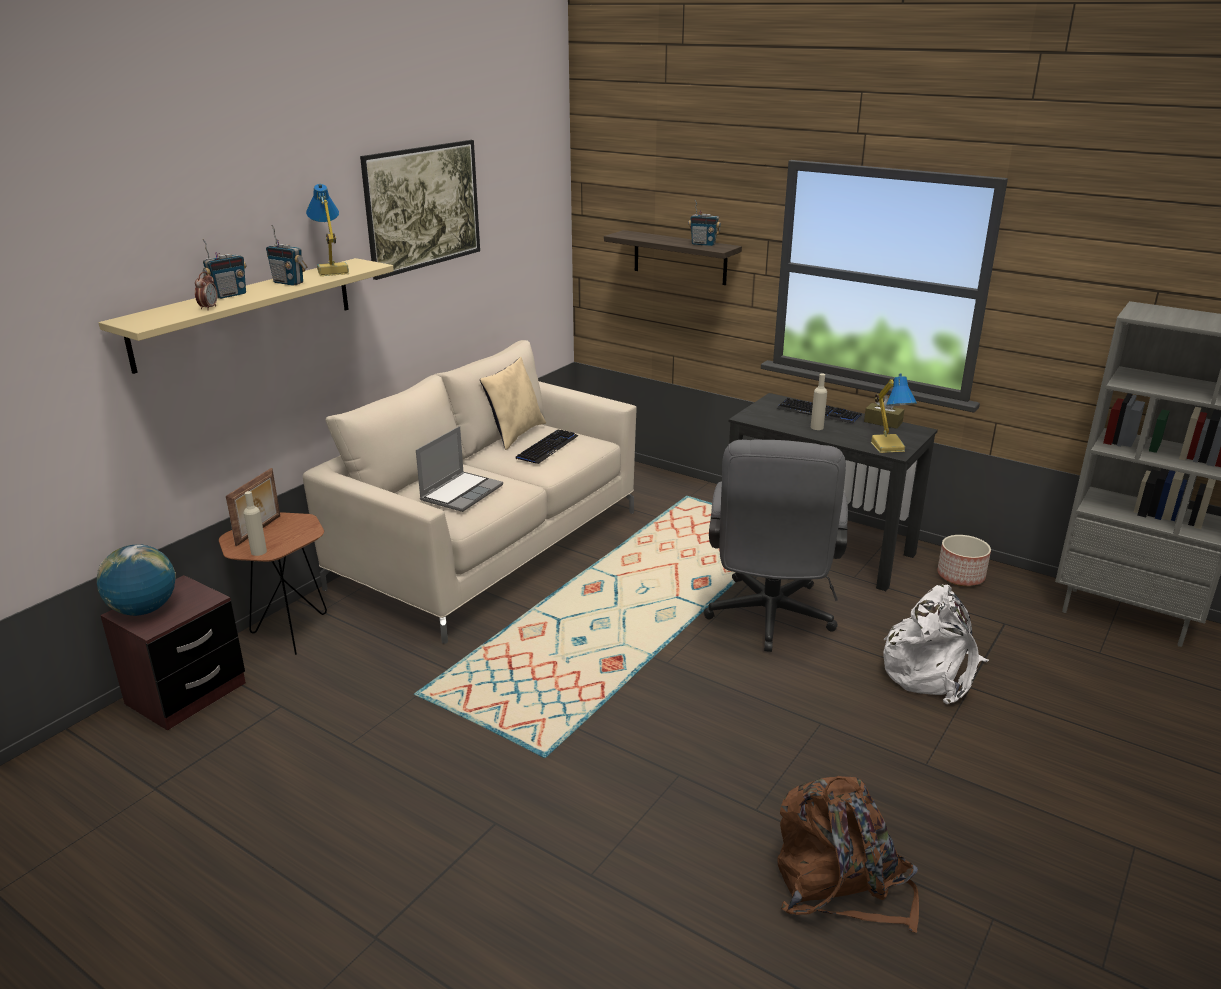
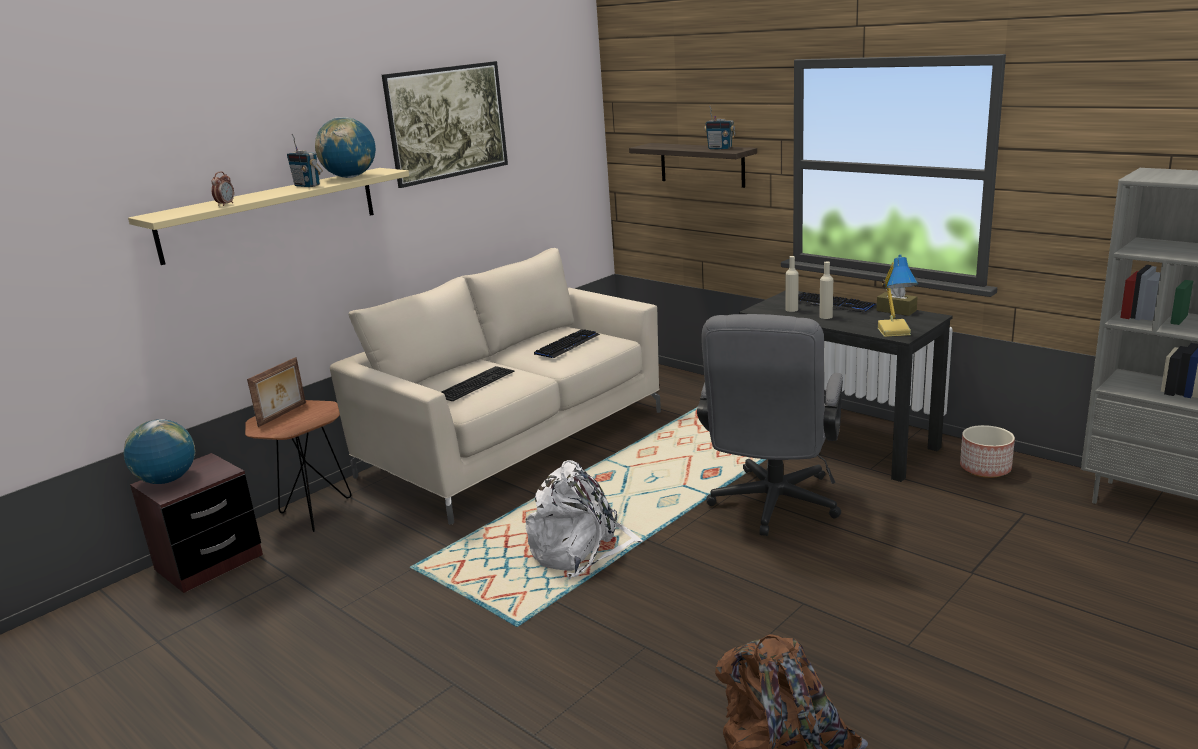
camera: 10 degrees right, 5 degrees down
radio [202,239,246,299] -> none
beige bottle [243,491,267,556] -> beige bottle moved to [785,256,799,312]
table lamp [306,183,349,276] -> globe [315,117,376,178]
laptop [416,426,503,512] -> keyboard [441,366,514,402]
beige pillow [480,357,546,450] -> none
white backpack [883,585,989,704] -> white backpack moved to [525,460,643,579]

